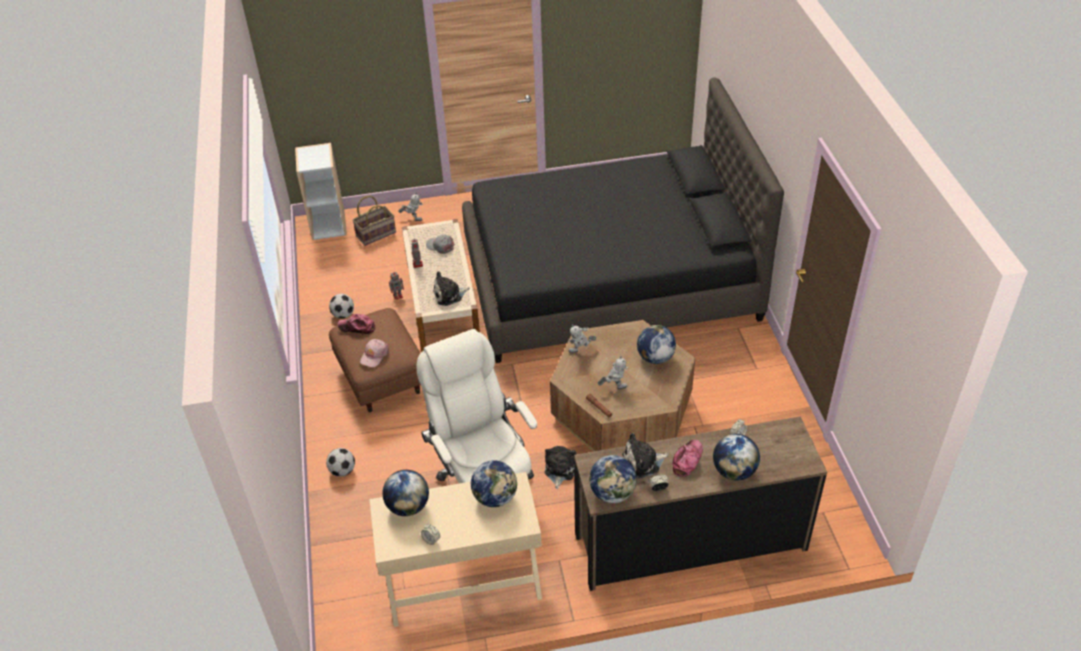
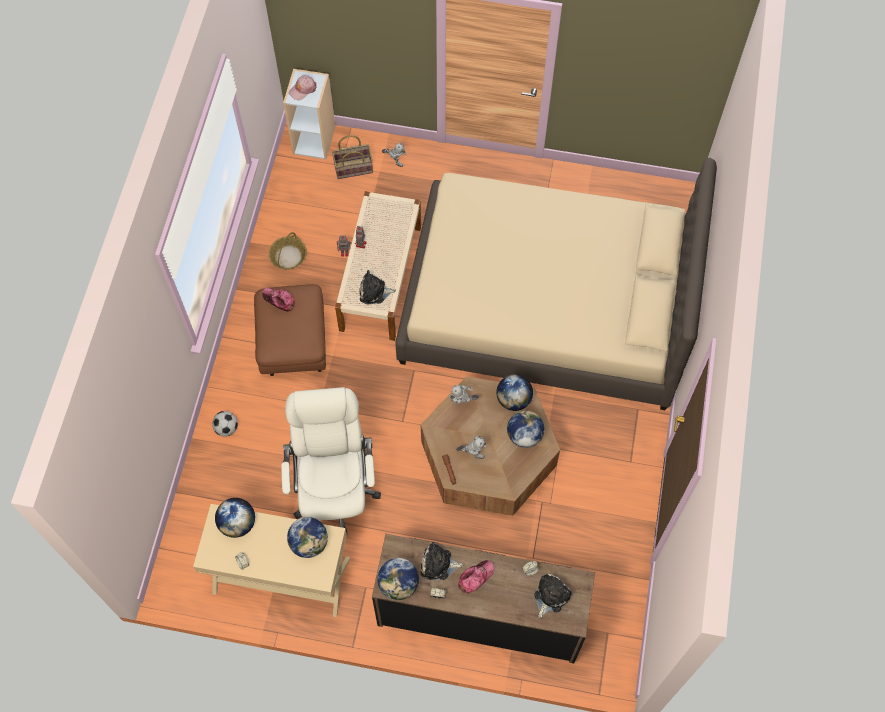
camera: 20 degrees right, 20 degrees up
football [329,294,354,319] -> basket [268,232,307,270]
pink cap [360,339,389,367] -> pink cap moved to [289,75,317,100]
grey cap [426,234,454,254] -> none
black bed [462,77,784,363] -> beige bed [395,158,717,410]
plush toy [545,446,577,489] -> plush toy moved to [534,574,572,618]
globe [713,434,760,481] -> globe moved to [496,374,533,411]

